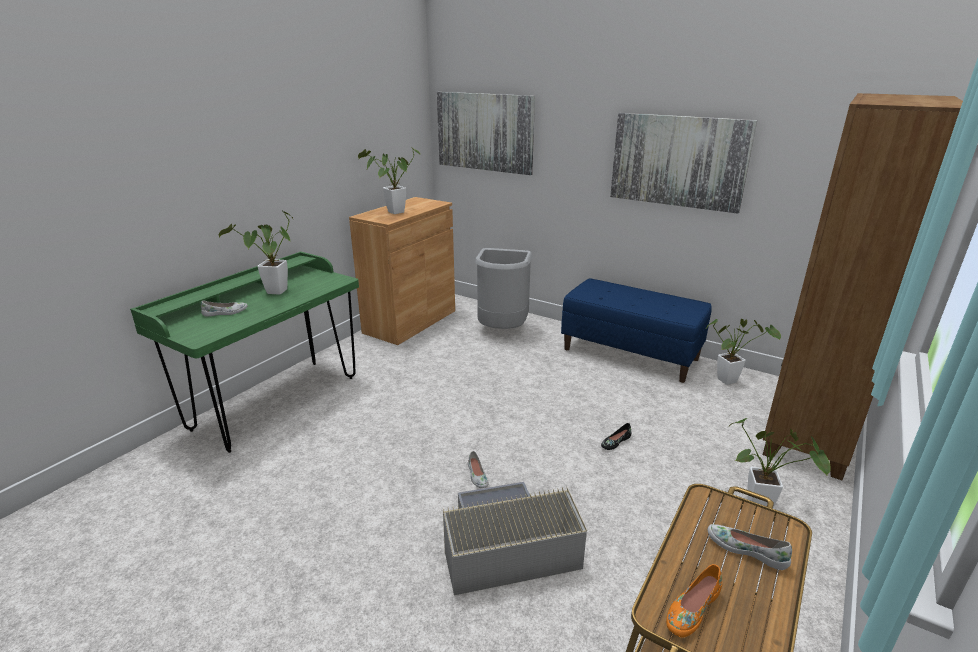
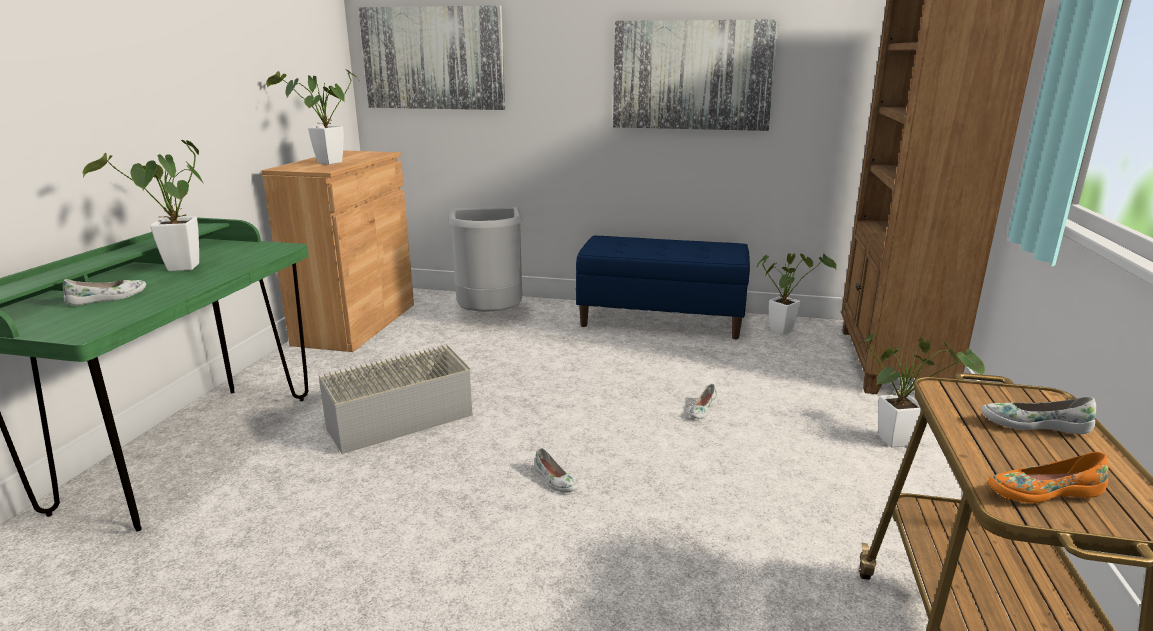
camera: 20 degrees left, 5 degrees down
grey storage box [443,482,587,595] -> grey storage box moved to [318,344,472,454]
black shoe [601,423,632,450] -> white shoe [689,384,717,419]
orange shoe [666,564,722,637] -> orange shoe turned 60 degrees clockwise [988,452,1109,503]

